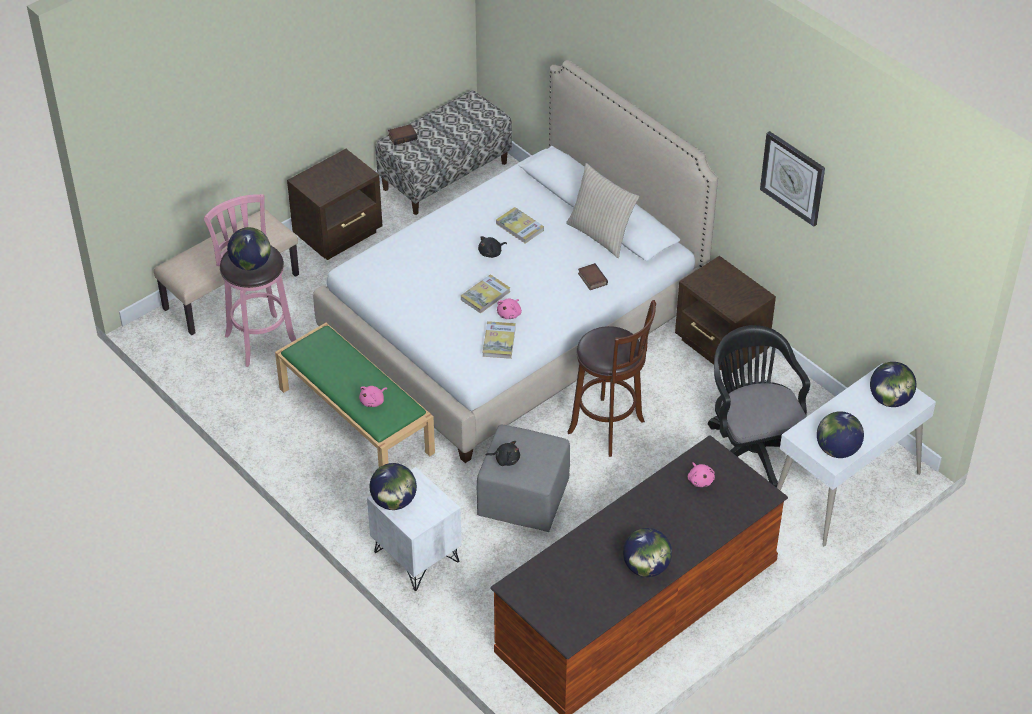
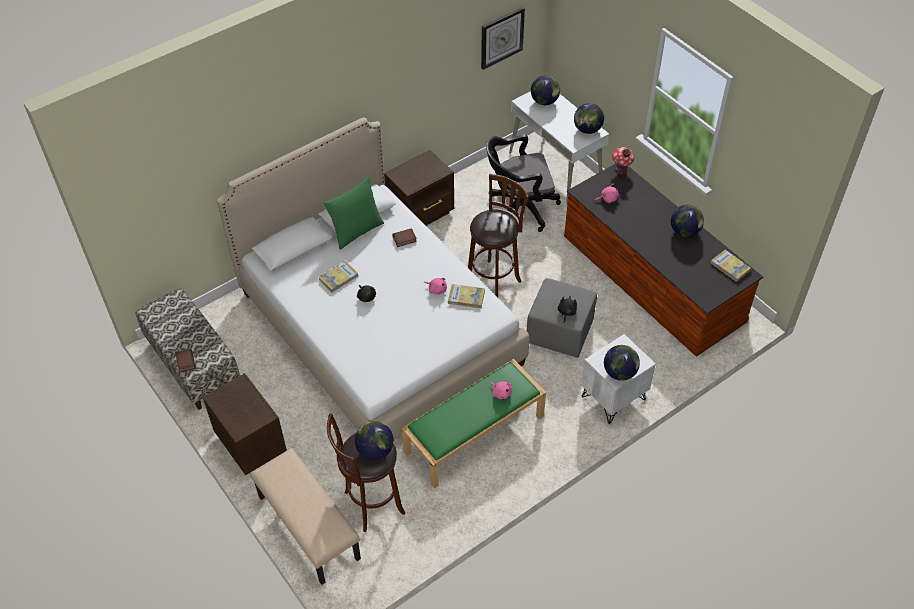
camera: 85 degrees left, 5 degrees up
pink stool [204,194,296,367] -> brown stool [327,413,405,532]
book [461,274,510,314] -> book moved to [711,250,751,282]
beige pillow [566,163,639,258] -> green pillow [324,176,384,250]
wall clock [760,131,825,227] -> wall clock moved to [481,7,525,70]
none -> toy house [612,147,634,176]

